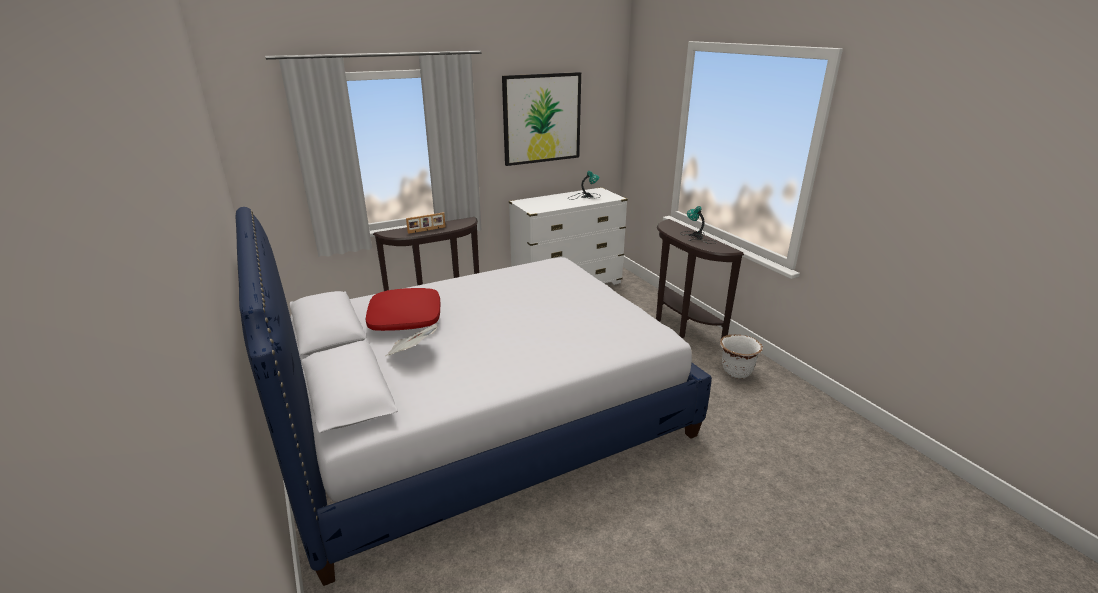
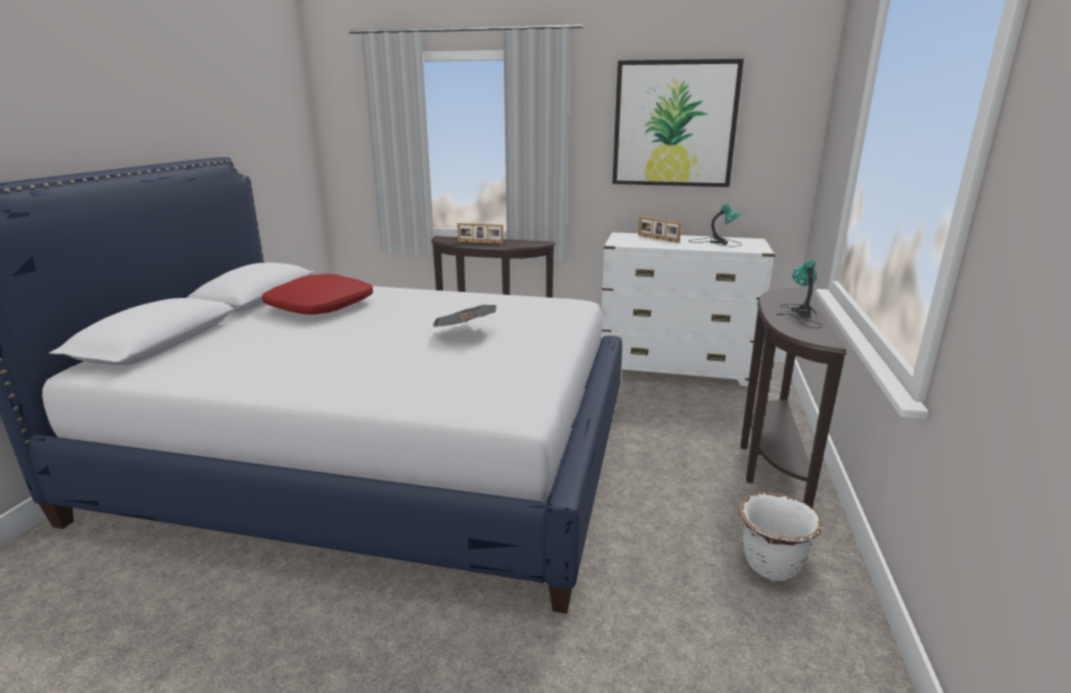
camera: 40 degrees right, 5 degrees down
newspaper [386,323,439,356] -> newspaper moved to [433,305,497,327]
none -> picture frame [638,216,681,243]

